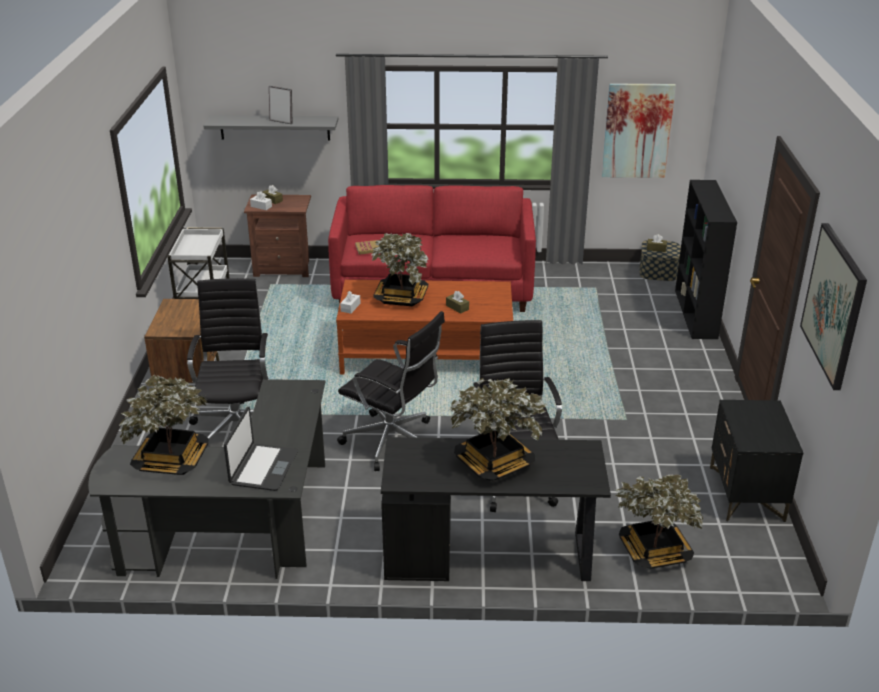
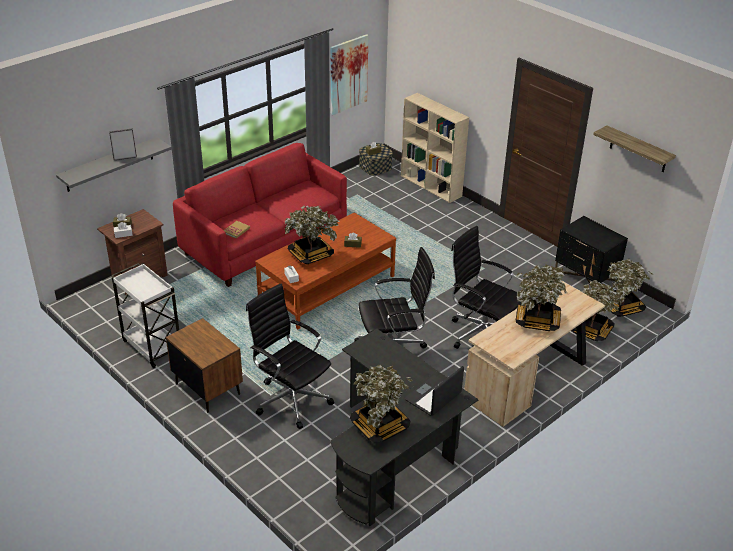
camera: 45 degrees left, 5 degrees up
laptop [224,407,298,491] -> laptop turned 105 degrees counterclockwise [405,366,464,416]
black desk [381,437,611,581] -> beige desk [464,281,605,427]
black bookcase [675,180,737,339] -> beige bookcase [401,93,469,203]
picture [800,223,867,390] -> shelf [593,126,676,172]
none -> potted plant [607,259,653,316]

